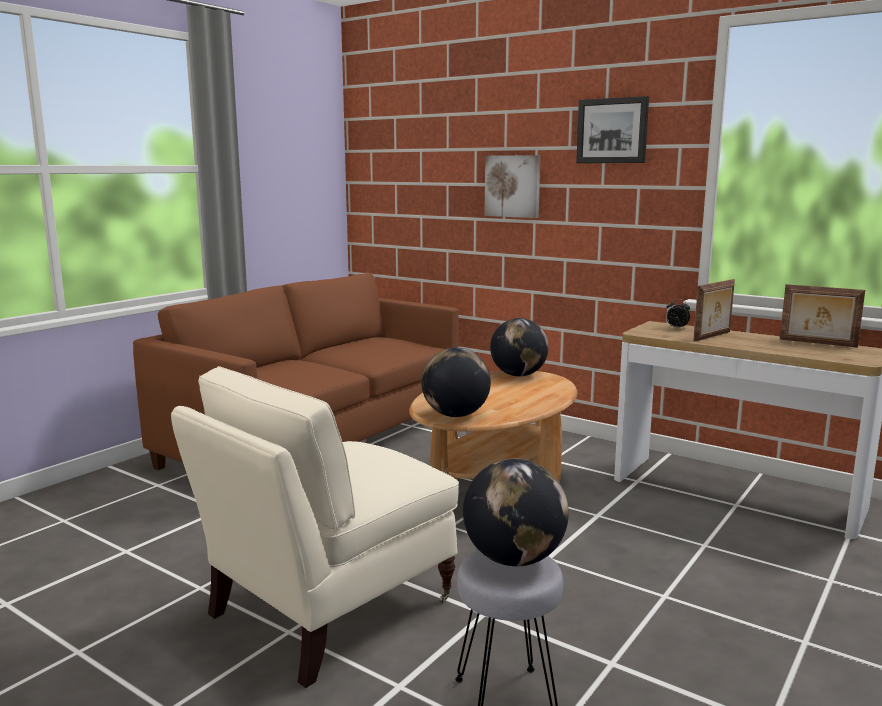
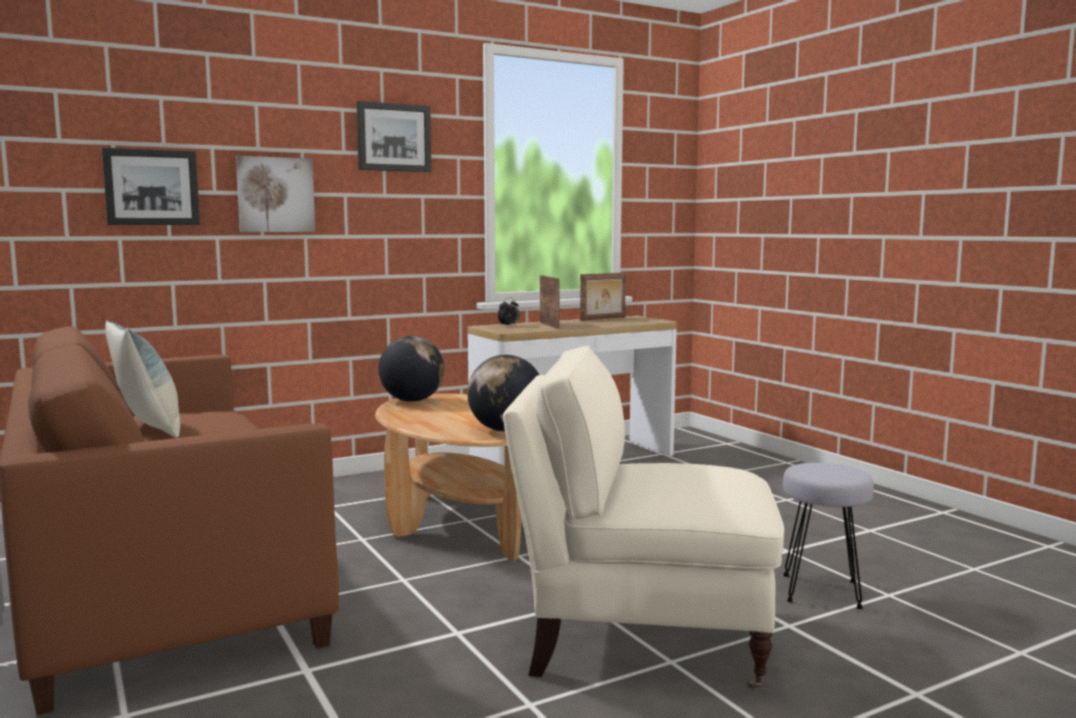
camera: 65 degrees left, 5 degrees down
beige armchair [171,366,459,688] -> beige armchair turned 120 degrees clockwise [503,346,784,690]
globe [463,458,569,566] -> none
none -> picture [102,148,200,225]
none -> pillow [106,320,180,438]

